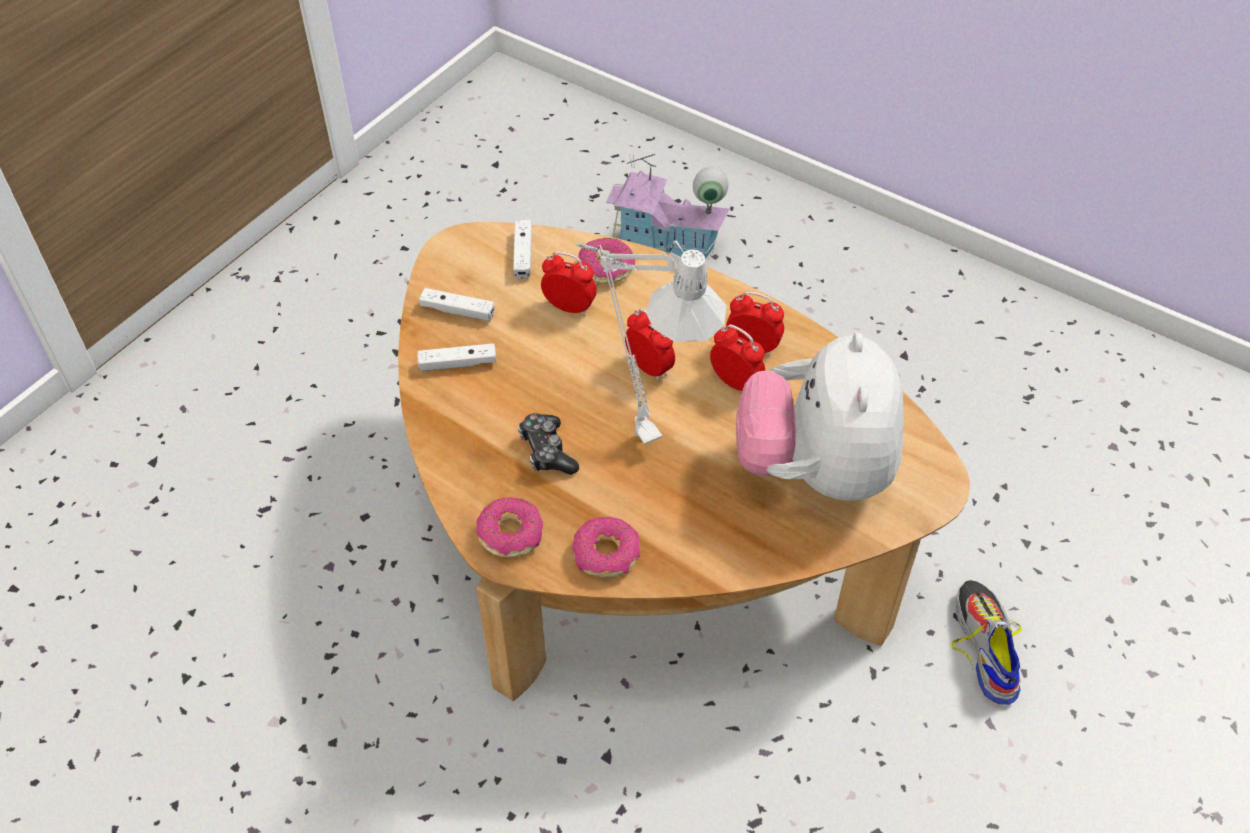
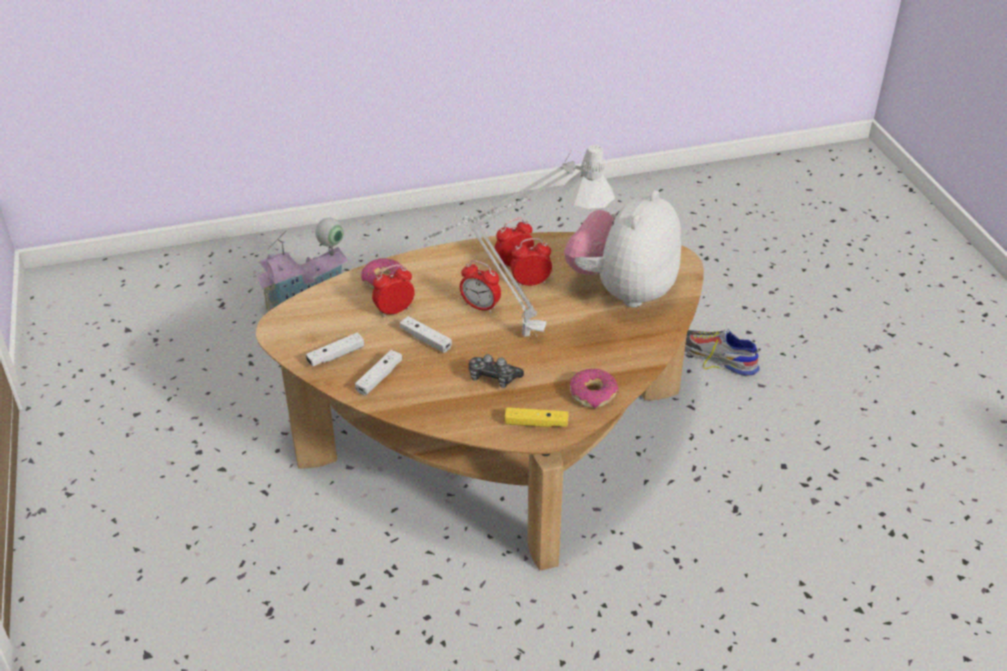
camera: 50 degrees left, 10 degrees down
donut [476,498,543,558] -> yellow game controller [505,407,569,427]
white game controller [513,220,532,279] -> white game controller moved to [400,316,452,353]
alarm clock [625,309,675,382] -> alarm clock turned 150 degrees counterclockwise [460,260,501,313]
plush toy [736,332,904,501] -> plush toy turned 75 degrees clockwise [564,190,681,307]

